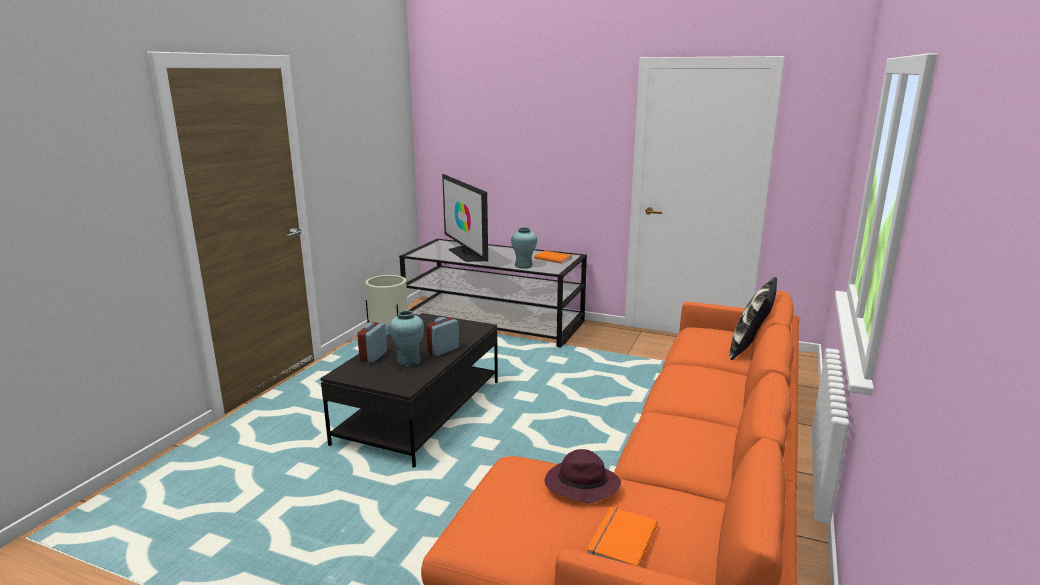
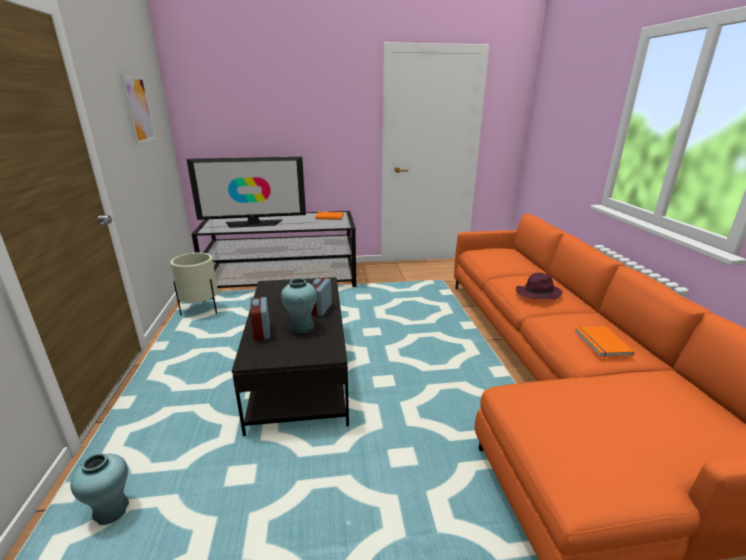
camera: 30 degrees left, 5 degrees up
television [442,174,489,262] -> television turned 45 degrees counterclockwise [187,156,306,228]
turquoise vase [511,227,537,269] -> turquoise vase moved to [70,453,129,525]
purple hat [544,449,621,504] -> purple hat moved to [516,273,563,300]
orange book [587,507,658,567] -> orange book moved to [574,326,634,358]
pillow [729,277,777,360] -> none
none -> picture [121,74,156,144]

